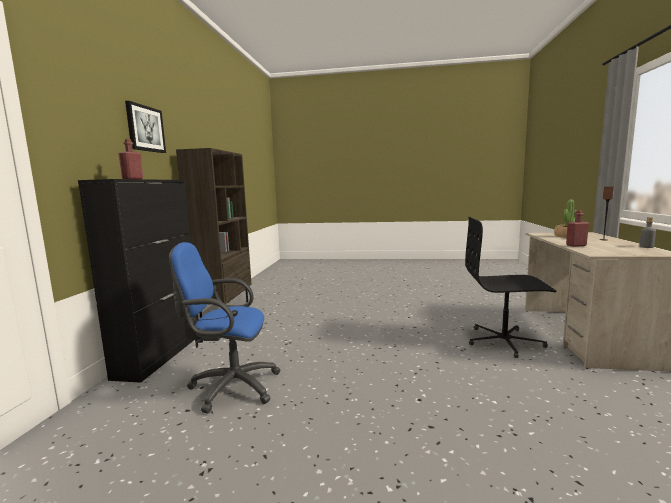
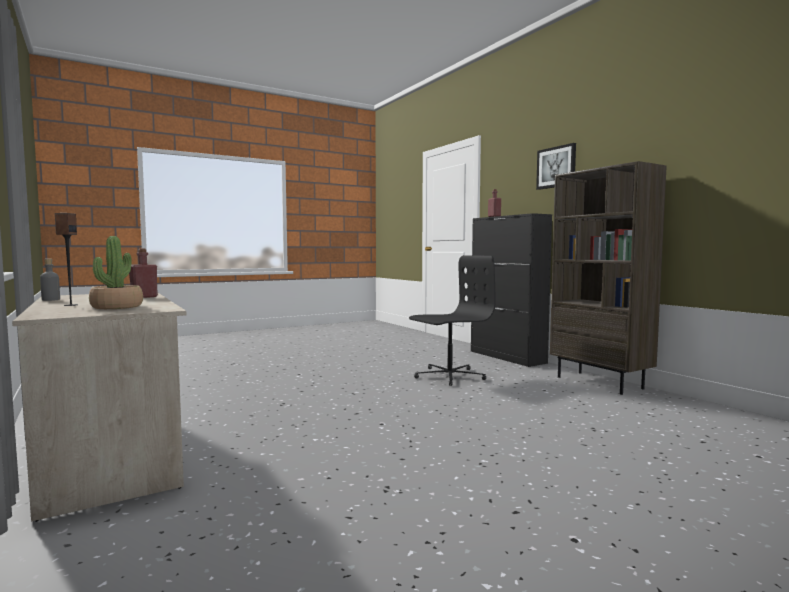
camera: 140 degrees right, 5 degrees down
blue office chair [169,242,280,413] -> none
black office chair [465,217,556,358] -> black office chair moved to [409,255,495,386]

